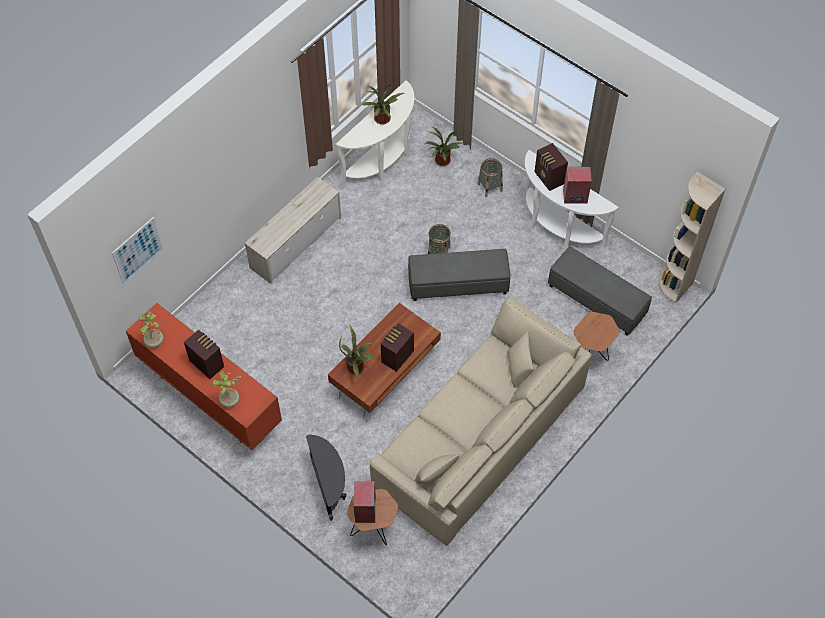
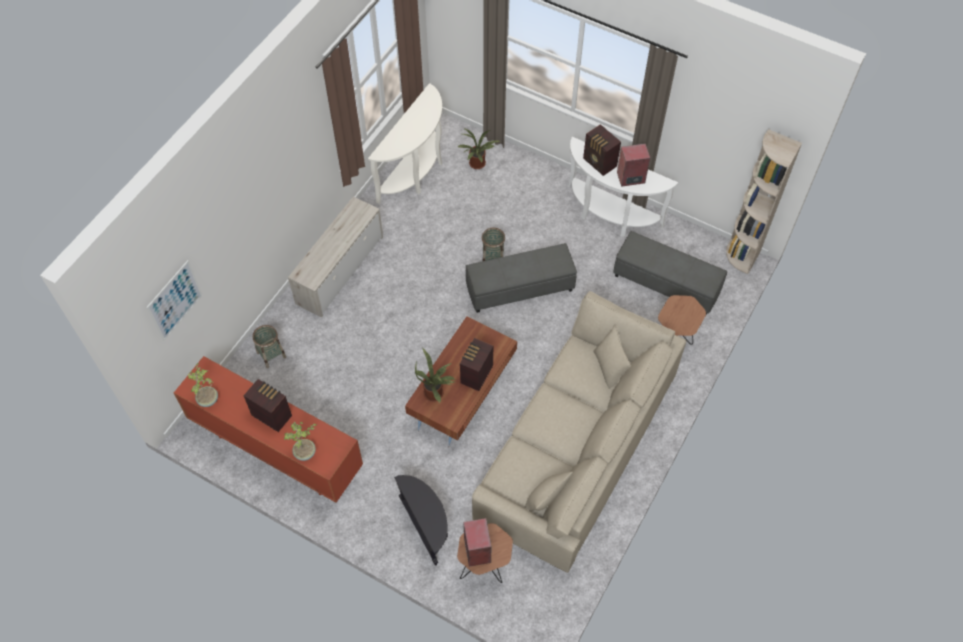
camera: 10 degrees left, 0 degrees up
potted plant [361,84,404,125] -> none
basket [477,158,503,197] -> basket moved to [253,325,286,368]

